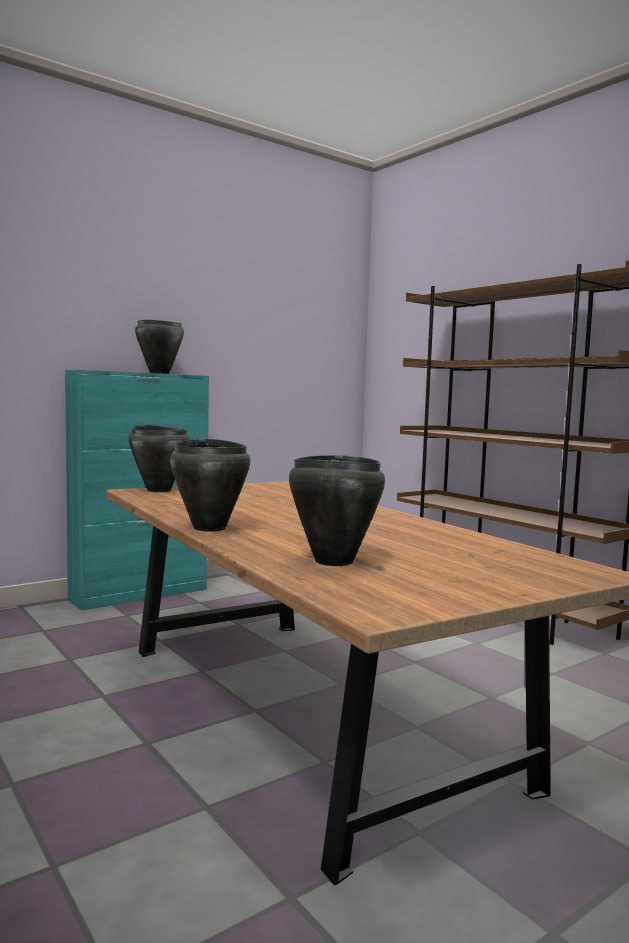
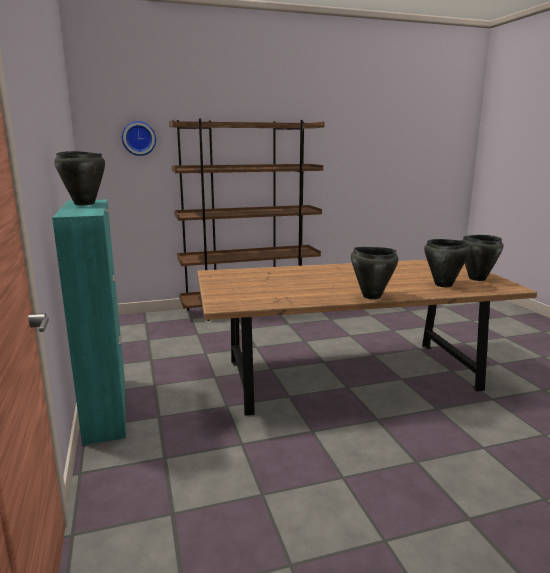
camera: 70 degrees left, 10 degrees up
black cooking pot [129,425,189,492] -> black cooking pot moved to [462,235,503,281]
none -> wall clock [122,121,156,156]

